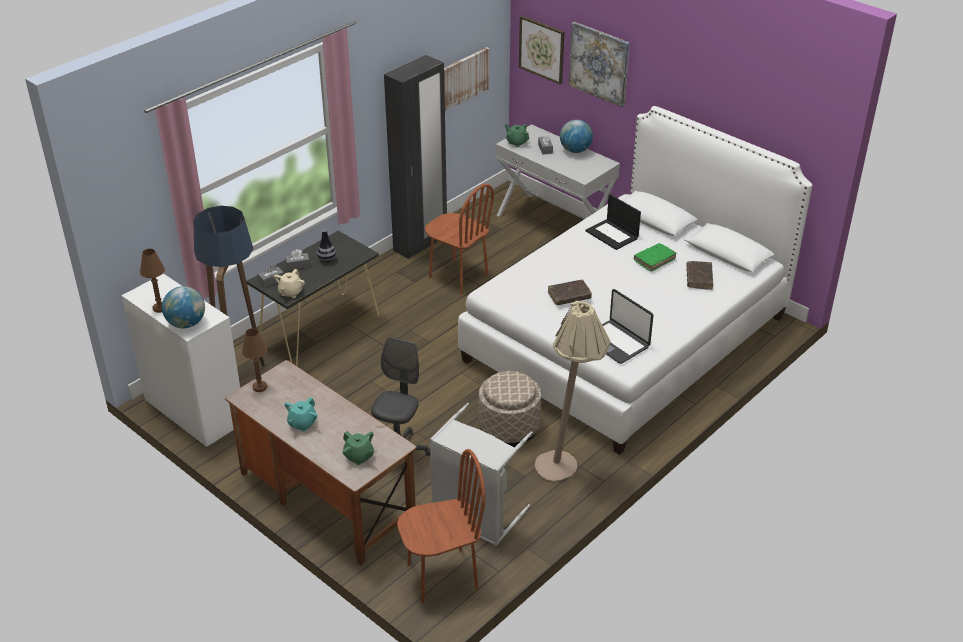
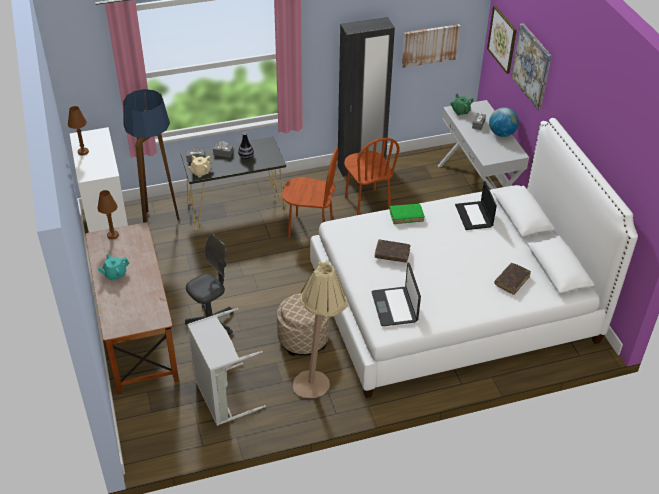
camera: 30 degrees right, 5 degrees up
globe [162,286,205,328] -> none
green teapot [343,431,374,465] -> none
brown chair [397,449,485,603] -> brown chair moved to [282,148,339,238]
green book [634,243,677,272] -> green book moved to [390,204,425,224]

